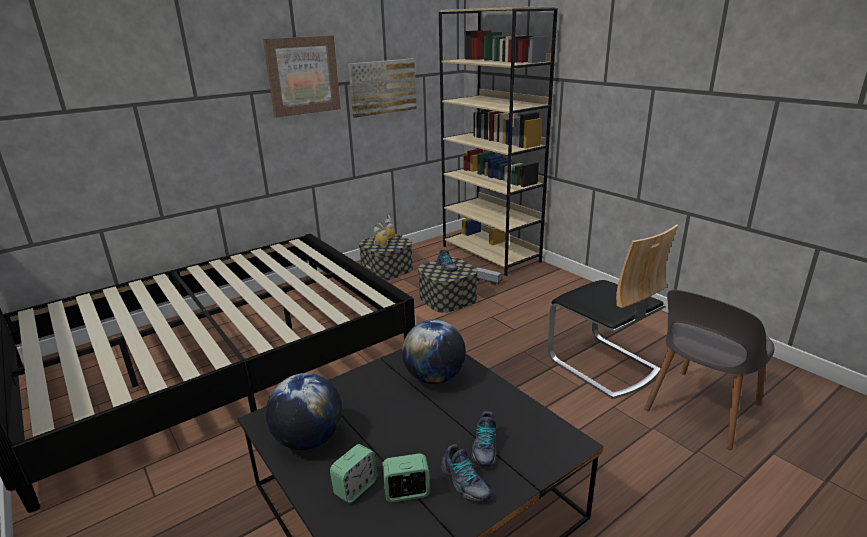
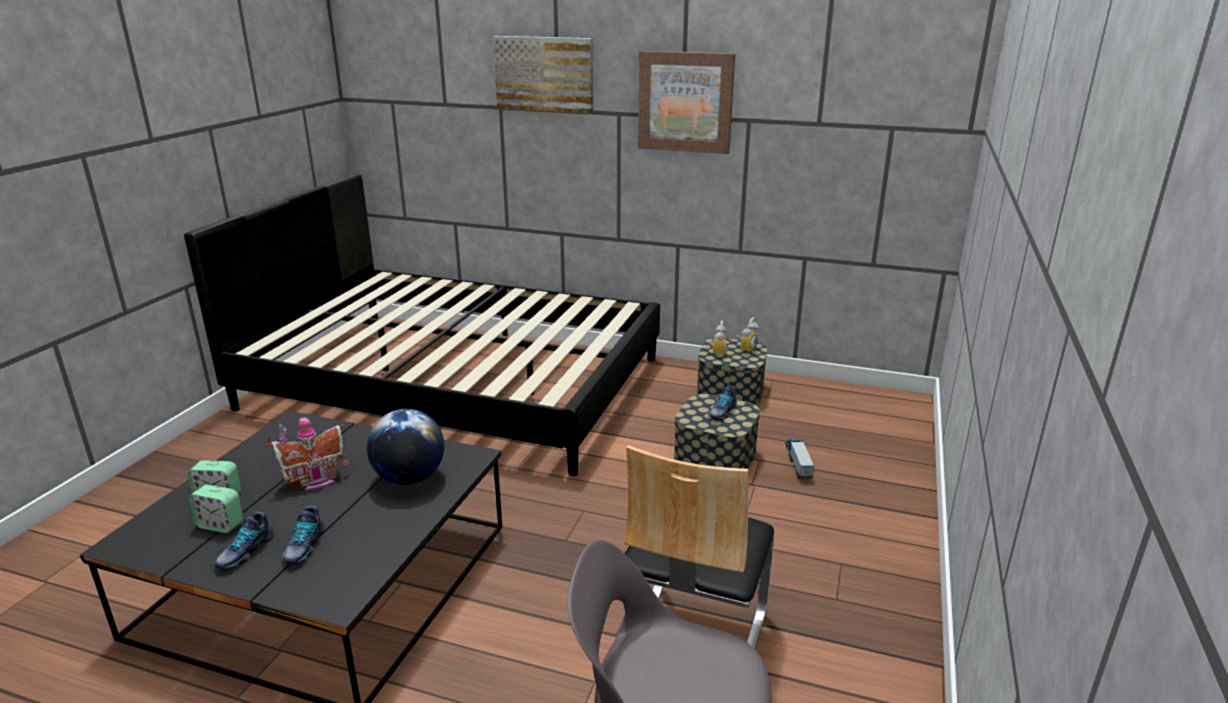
camera: 55 degrees right, 0 degrees up
globe [266,373,342,450] -> none
picture [348,59,417,118] -> picture moved to [493,36,593,113]
alarm clock [382,453,430,502] -> alarm clock turned 150 degrees clockwise [189,485,243,533]
beige bookcase [439,6,558,276] -> none
shoe [471,411,497,467] -> shoe turned 60 degrees counterclockwise [282,506,325,565]
none -> toy house [266,414,350,491]

